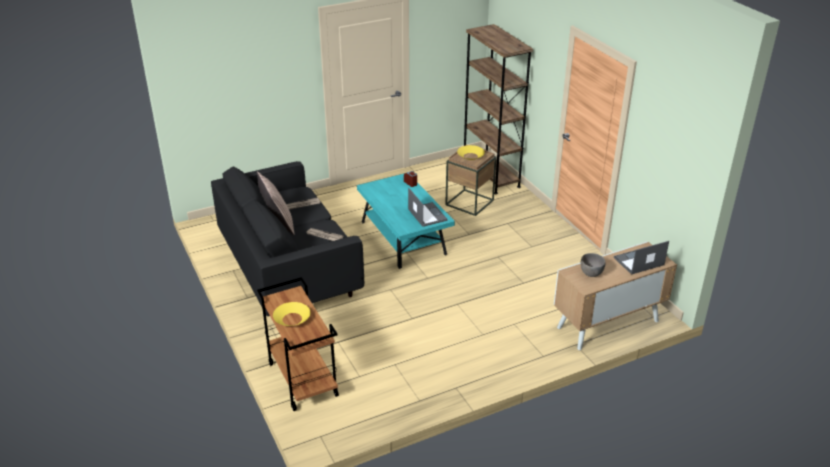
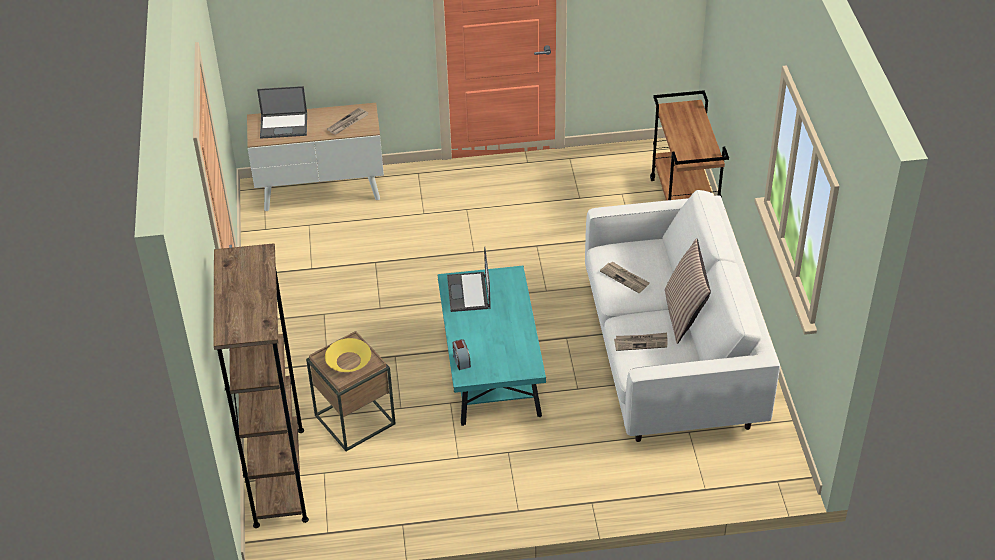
camera: 160 degrees left, 10 degrees up
black sofa [211,161,364,316] -> white sofa [585,190,780,442]
yellow bowl [273,302,310,326] -> none
grey bowl [581,253,606,277] -> newspaper [327,107,369,135]

